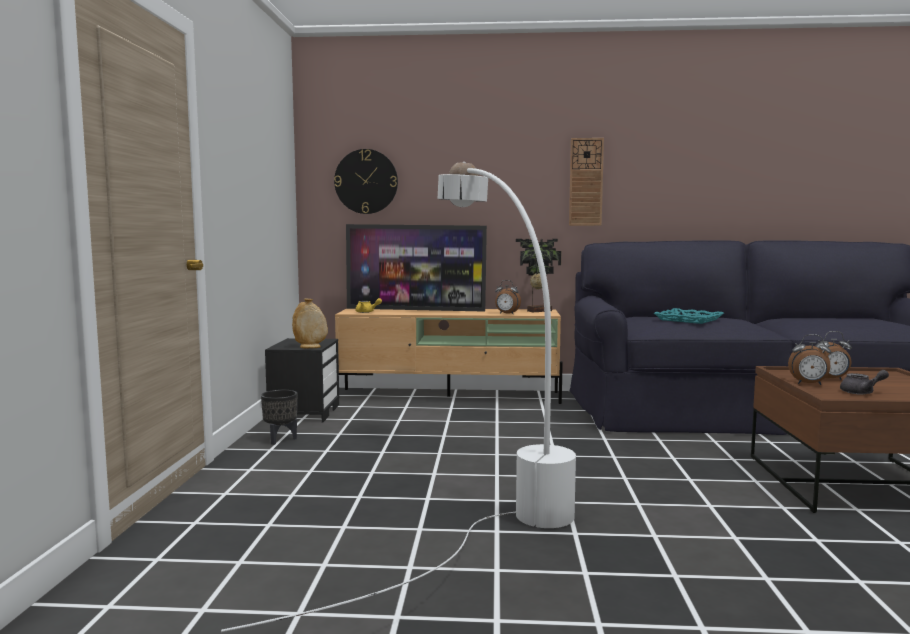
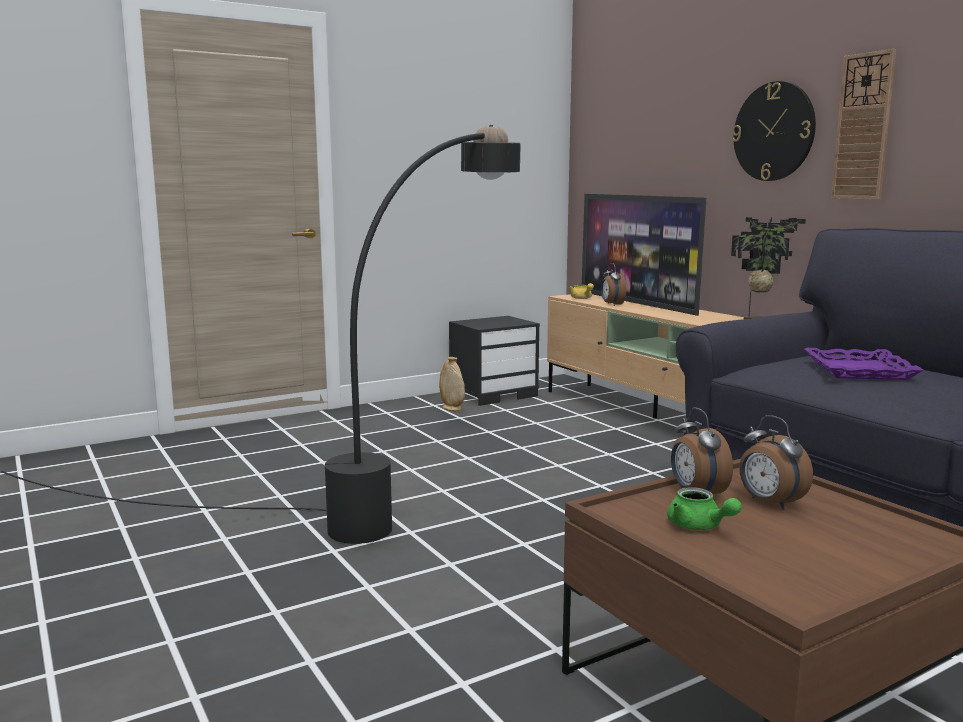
camera: 55 degrees right, 5 degrees up
white floor lamp [221,162,576,632] -> black floor lamp [2,125,521,544]
black planter [261,390,297,445] -> none
beige vase [292,299,328,348] -> beige vase moved to [439,357,465,411]
wall clock [334,149,398,214] -> wall clock moved to [732,81,816,181]
alarm clock [495,280,521,314] -> alarm clock moved to [601,263,626,306]
turquoise tray [654,308,724,324] -> purple tray [805,348,924,380]
grey teapot [840,370,889,395] -> green teapot [667,487,742,530]

